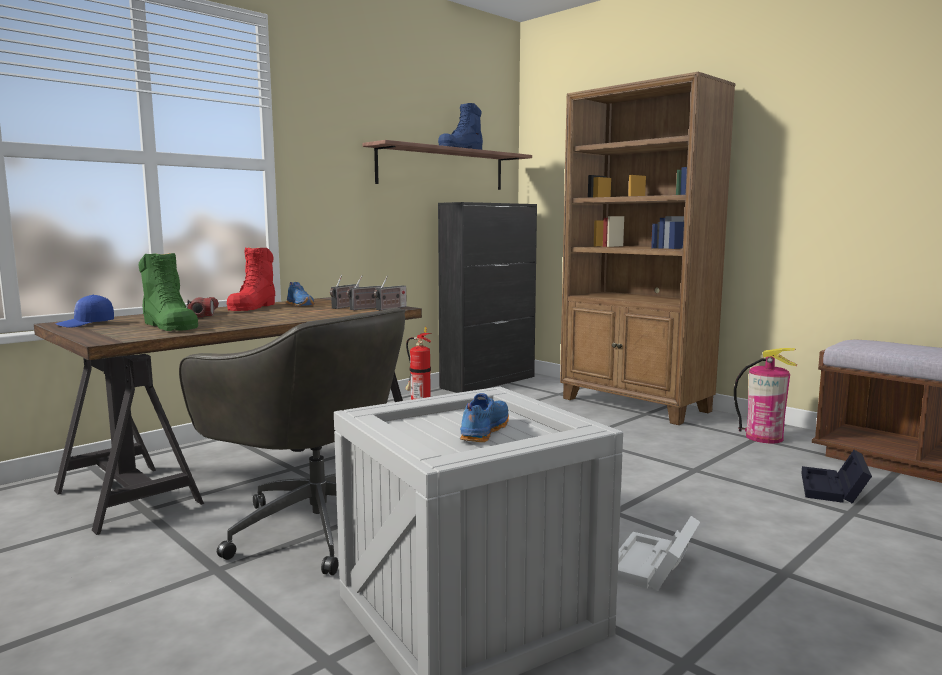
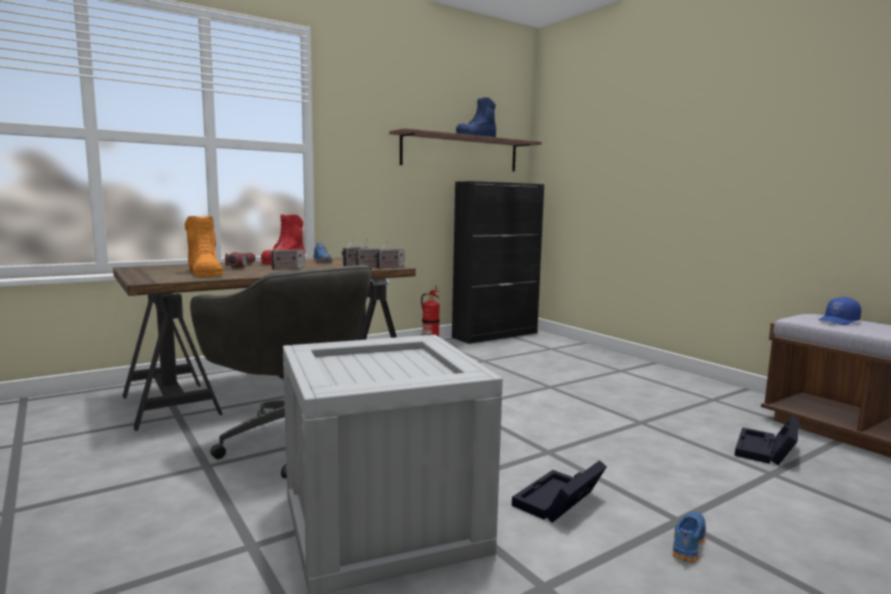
camera: 10 degrees right, 0 degrees up
blue cap [55,295,114,328] -> blue cap moved to [818,297,861,325]
green boot [139,253,198,331] -> orange boot [185,216,223,277]
blue shoe [460,393,509,442] -> blue shoe moved to [672,512,706,563]
brown bookcase [560,72,735,425] -> none
white storage box [617,516,700,591] -> black storage box [512,460,607,523]
fire extinguisher [734,348,797,443] -> none
none -> radio [269,240,304,270]

